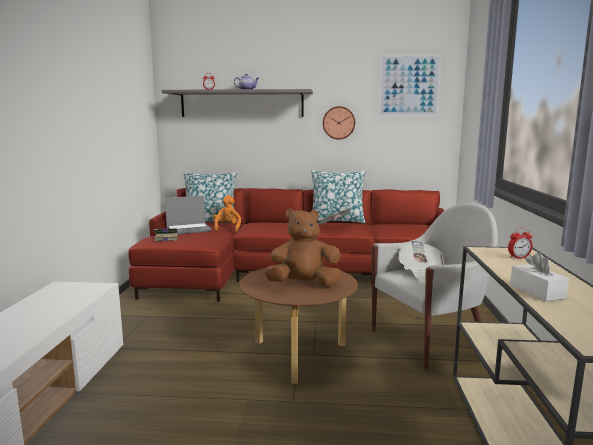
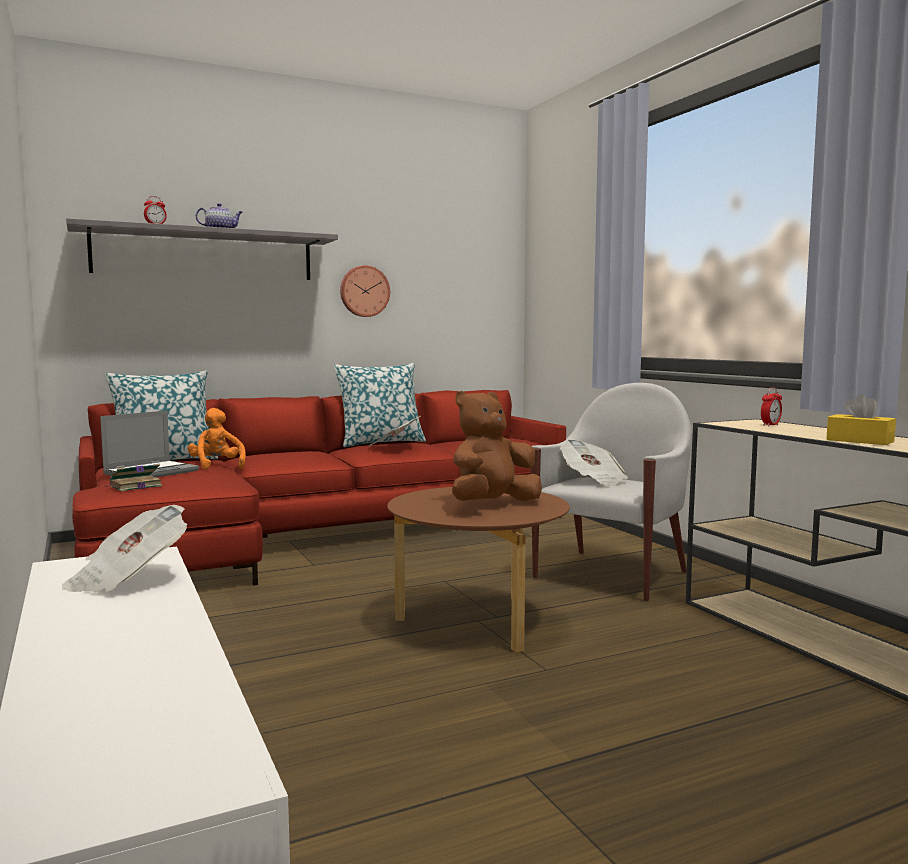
camera: 30 degrees left, 5 degrees down
picture [378,54,442,116] -> none
white tissue box [510,252,569,301] -> yellow tissue box [826,394,896,445]
none -> newspaper [62,505,187,592]

